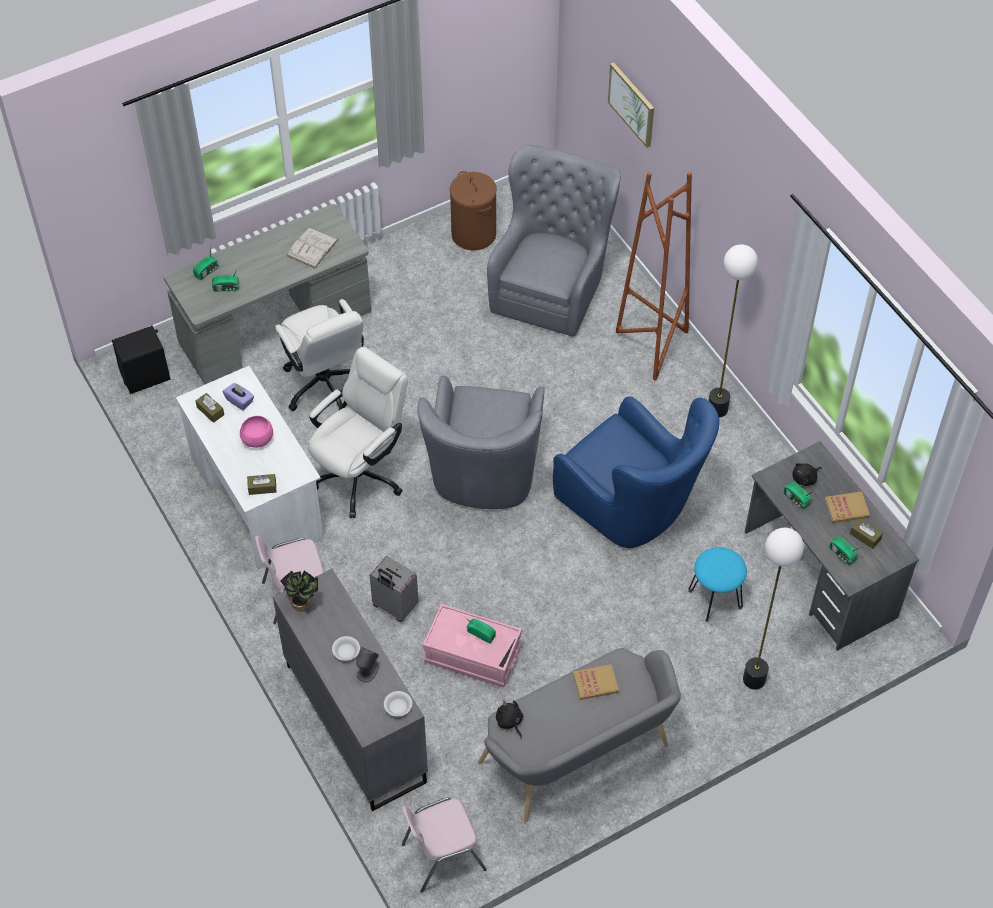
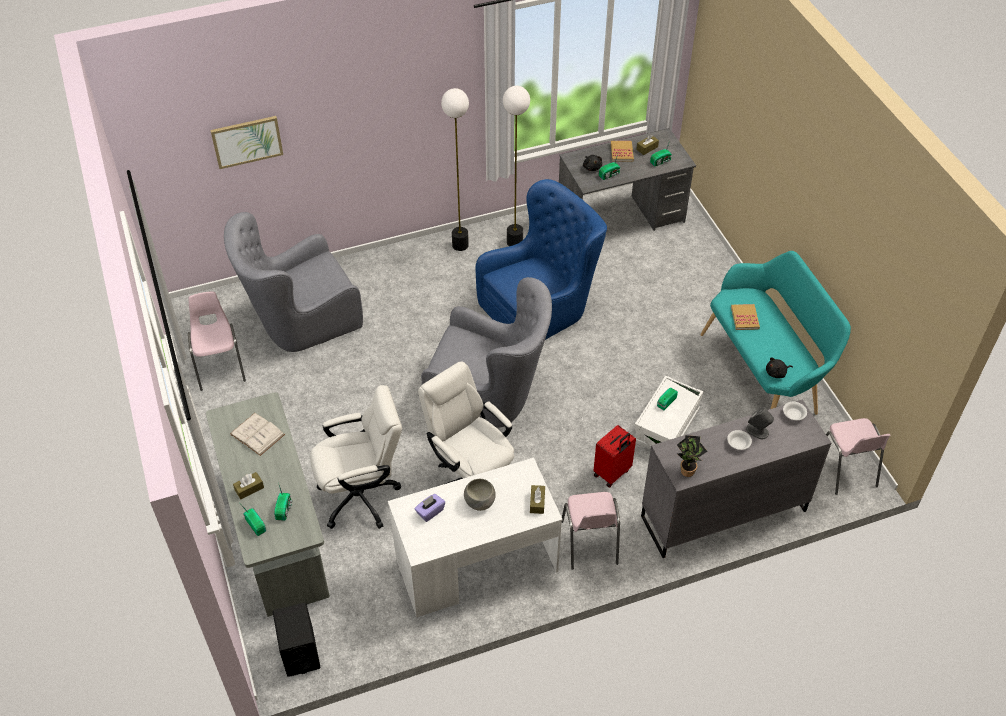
camera: 80 degrees left, 5 degrees down
brown tissue box [195,393,224,423] -> brown tissue box moved to [233,472,264,499]
pink bowl [240,416,273,448] -> grey bowl [464,479,496,511]
grey suitcase [370,556,419,622] -> red suitcase [593,425,636,488]
pink storage box [423,603,522,688] -> white storage box [634,375,703,449]
brown laundry basket [450,171,497,250] -> pink chair [188,291,246,391]
grey bench [478,648,681,823] -> turquoise bench [700,251,851,415]
grey armchair [487,145,621,337] -> grey armchair turned 60 degrees counterclockwise [224,212,363,352]
brown clothes rack [616,172,692,380] -> none
turquoise stool [688,547,747,622] -> none
floor lamp [743,528,804,690] -> floor lamp moved to [503,86,530,246]

